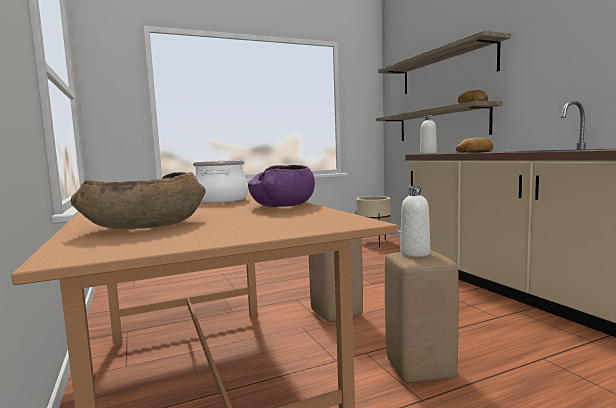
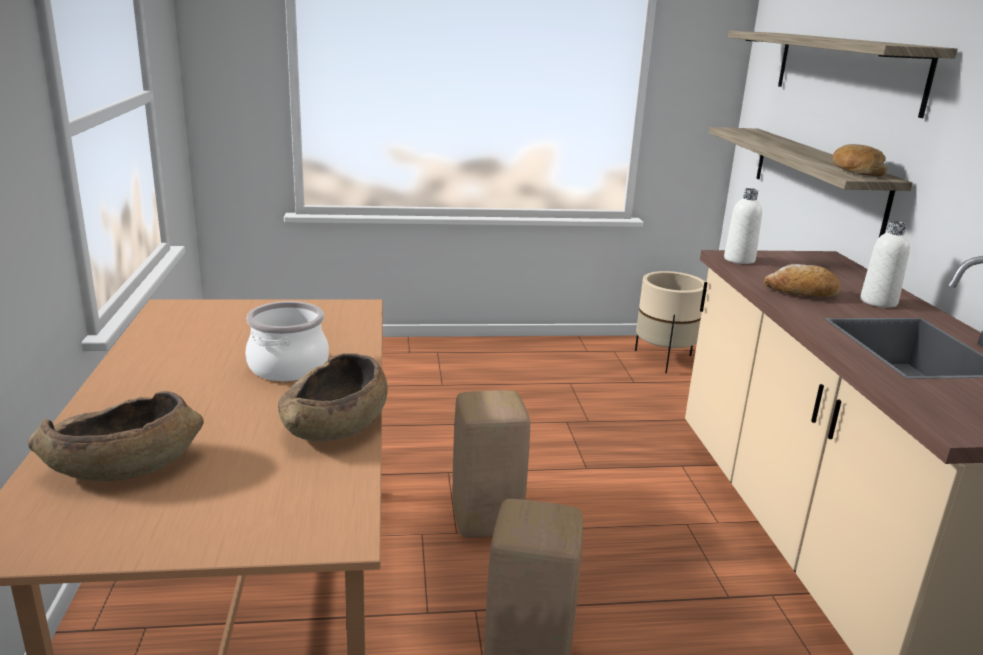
camera: 15 degrees right, 15 degrees up
purple bowl [248,165,315,207] -> brown bowl [278,353,388,442]
white bottle [400,186,430,257] -> white bottle moved to [860,221,910,308]

